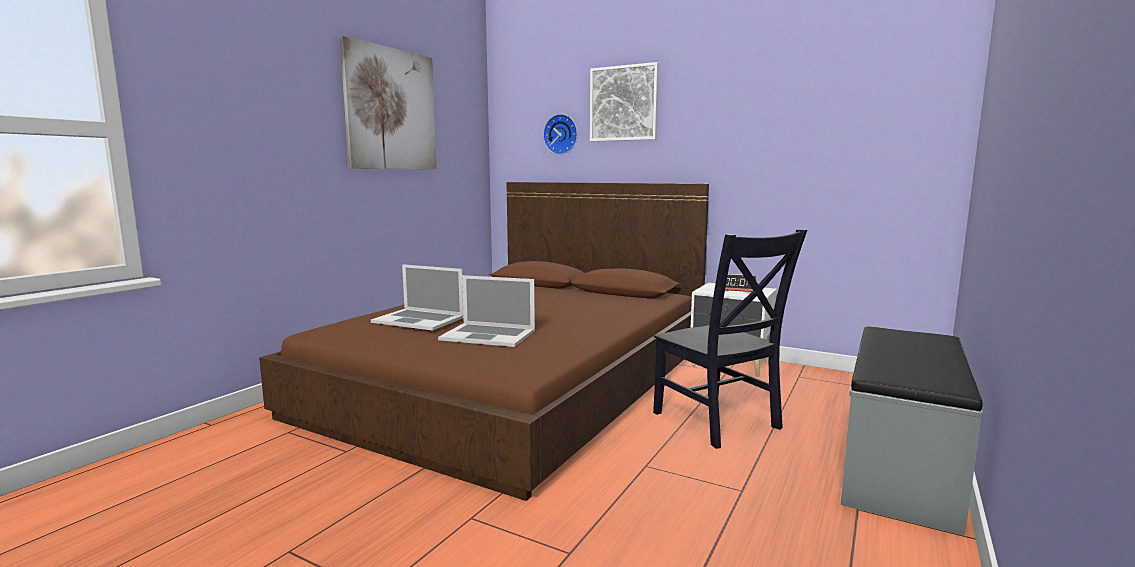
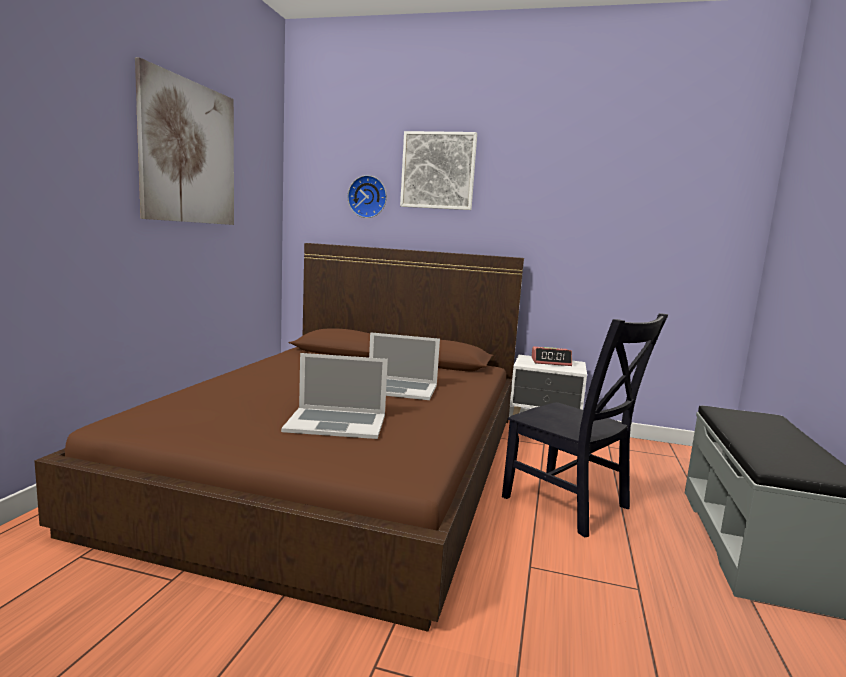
camera: 15 degrees left, 0 degrees up
laptop [371,264,464,331] -> laptop moved to [369,332,440,400]

